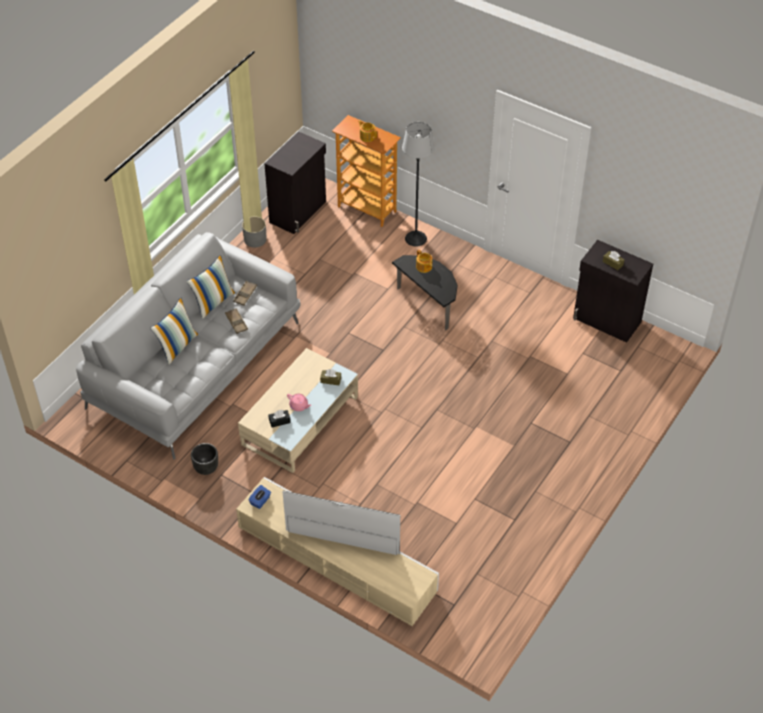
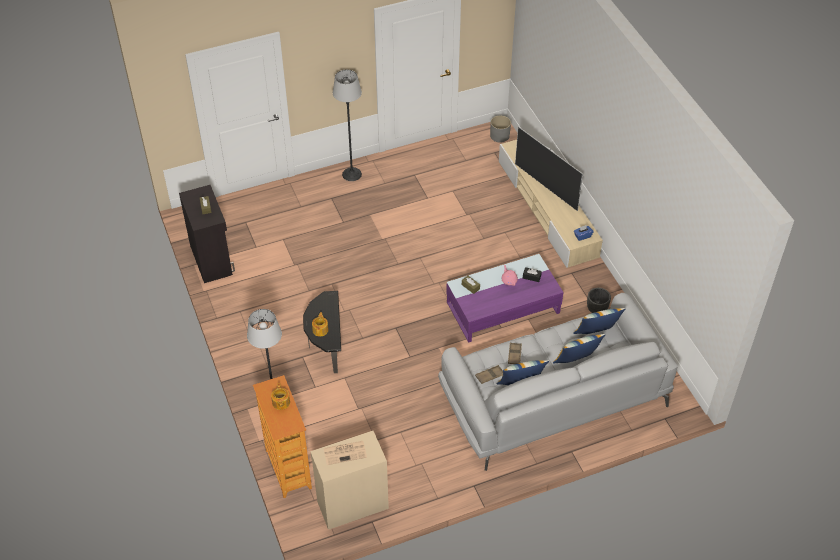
camera: 145 degrees left, 0 degrees up
beige coffee table [238,348,358,473] -> purple coffee table [446,254,564,343]
grey planter [242,216,267,248] -> grey planter moved to [490,116,511,142]
black cabinet [264,131,326,234] -> beige cabinet [310,431,389,530]
none -> newspaper [323,441,367,465]
none -> floor lamp [333,70,362,181]
none -> pillow [573,308,626,334]

